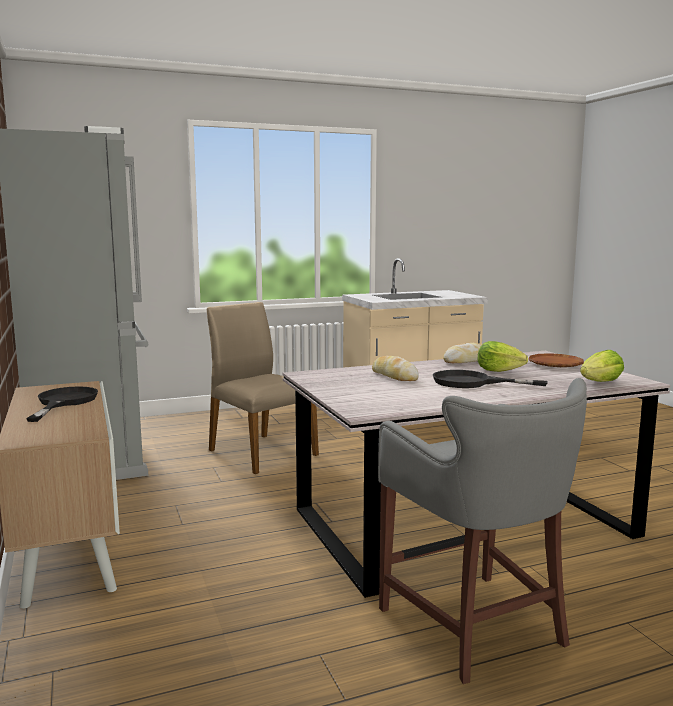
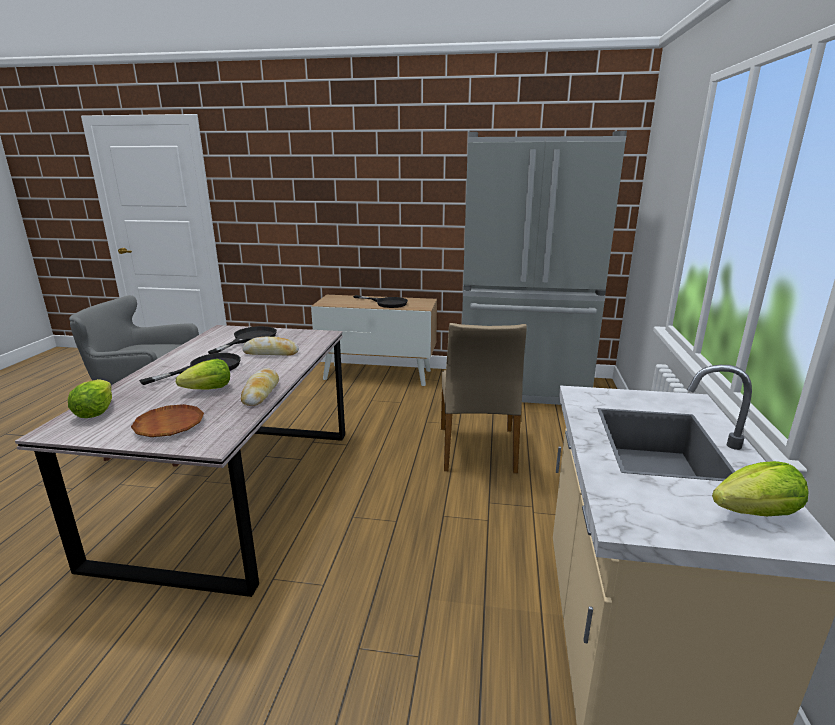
camera: 120 degrees right, 10 degrees up
beige chair [207,302,319,474] -> beige chair turned 105 degrees clockwise [441,323,527,473]
none -> black frying pan [208,326,277,354]
none -> lettuce [712,461,809,516]

